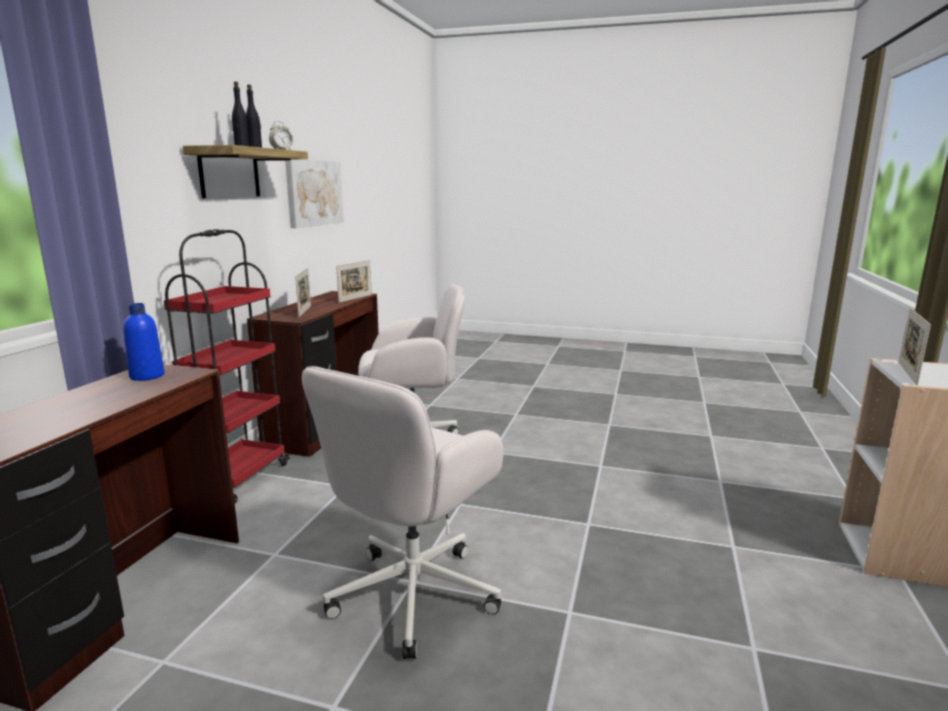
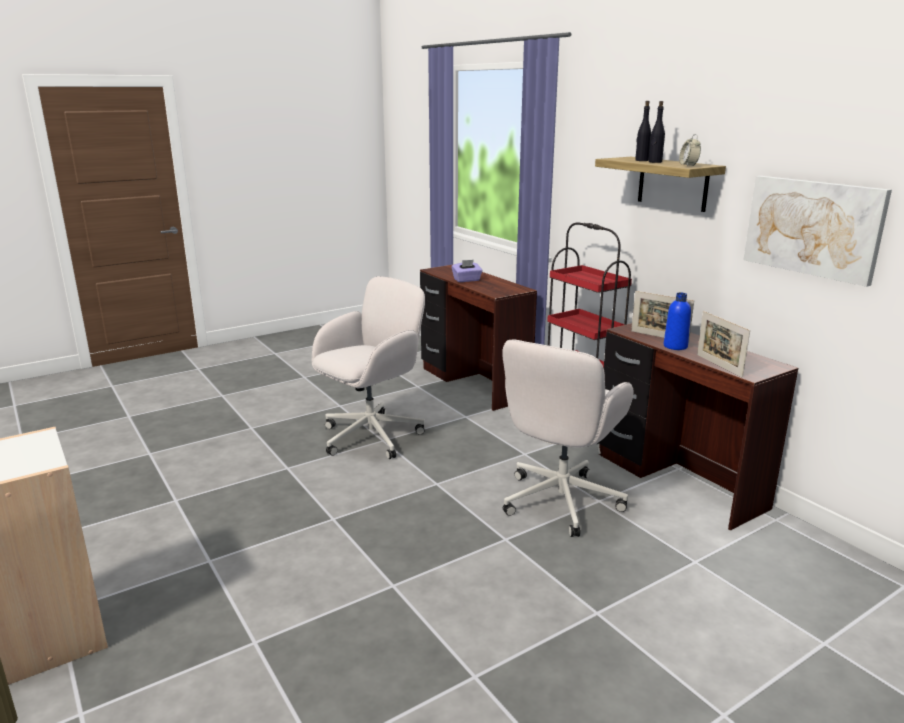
camera: 130 degrees right, 5 degrees up
blue bottle [123,303,165,381] -> blue bottle moved to [664,292,691,350]
white office chair [302,366,504,659] -> white office chair turned 60 degrees clockwise [312,276,425,459]
picture frame [899,308,931,385] -> none
none -> purple tissue box [452,260,483,282]

